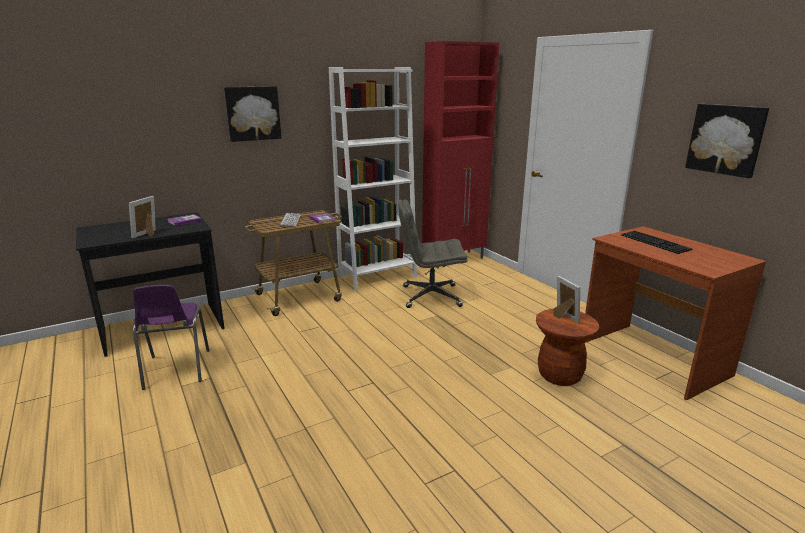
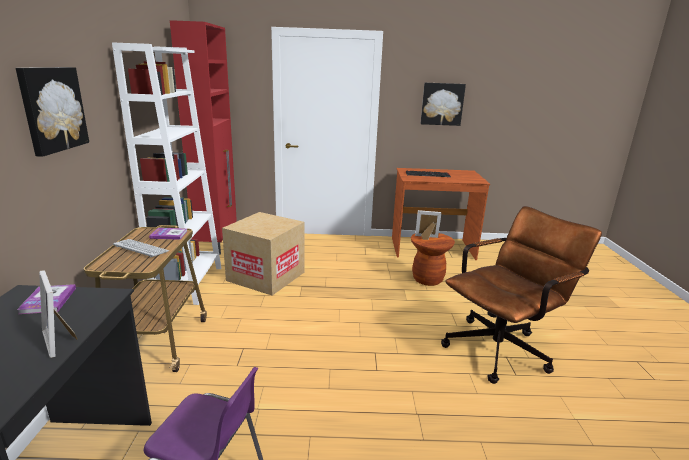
camera: 60 degrees left, 0 degrees up
grey office chair [398,199,468,308] -> cardboard box [222,212,305,296]
none -> brown office chair [441,206,602,384]

